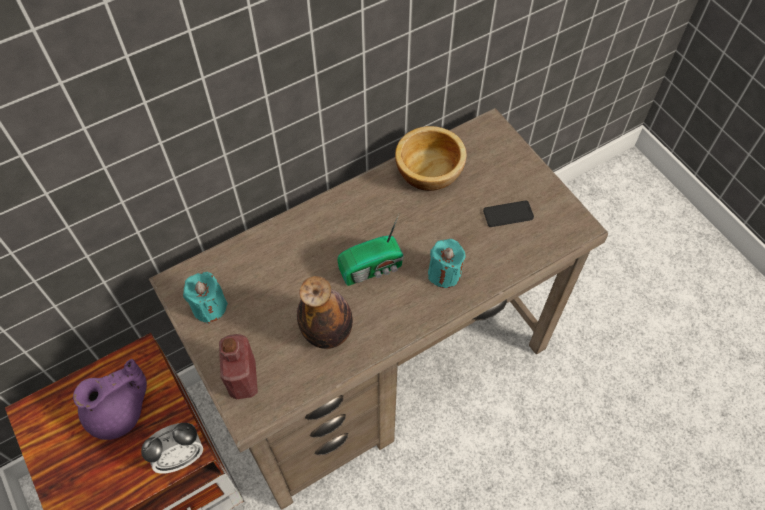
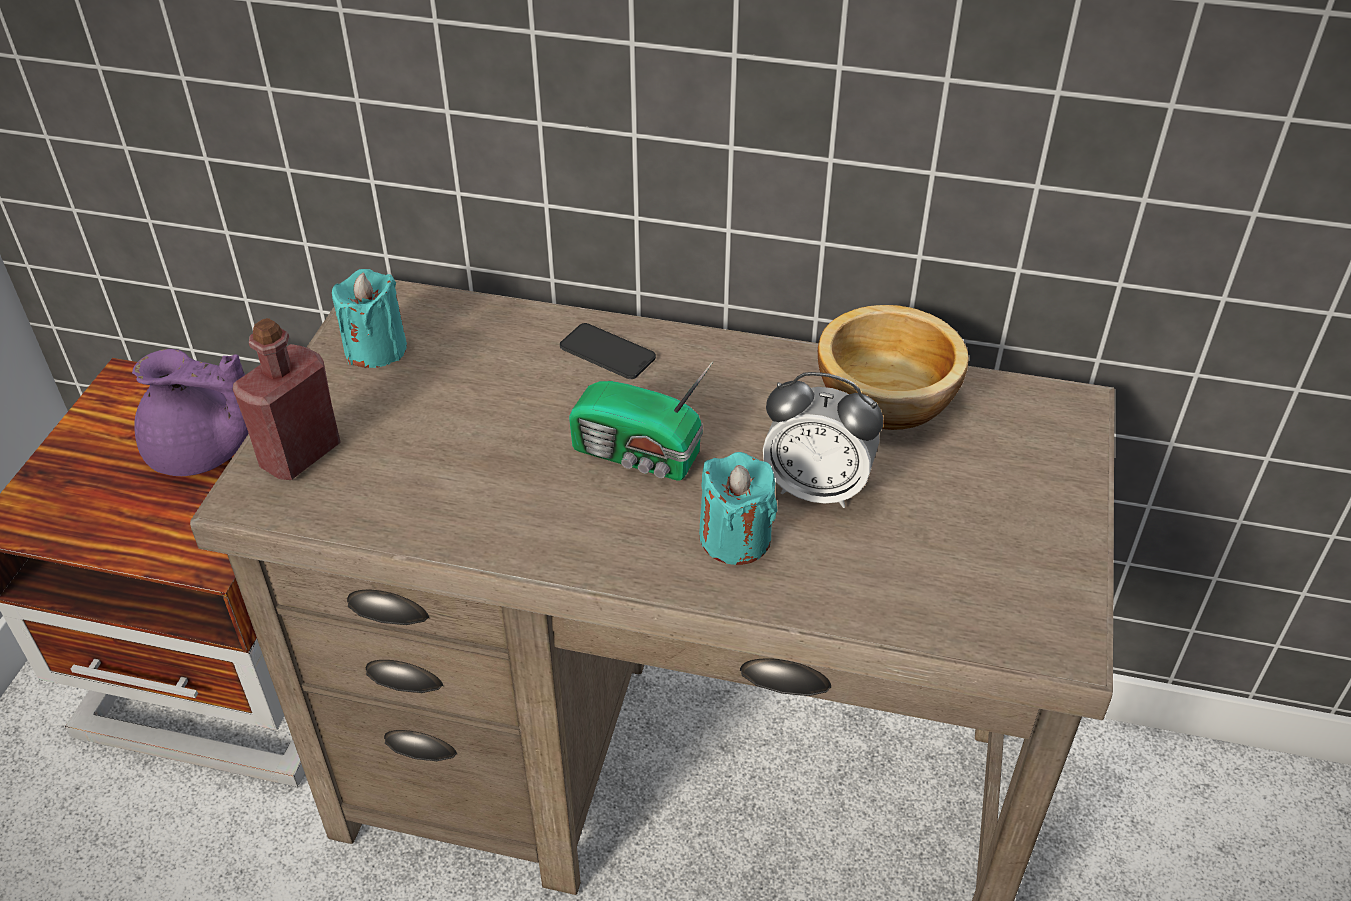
camera: 45 degrees right, 15 degrees down
alarm clock [141,423,203,474] -> alarm clock moved to [763,372,883,508]
bottle [297,276,353,349] -> none
phone [483,200,534,227] -> phone moved to [560,323,656,379]

